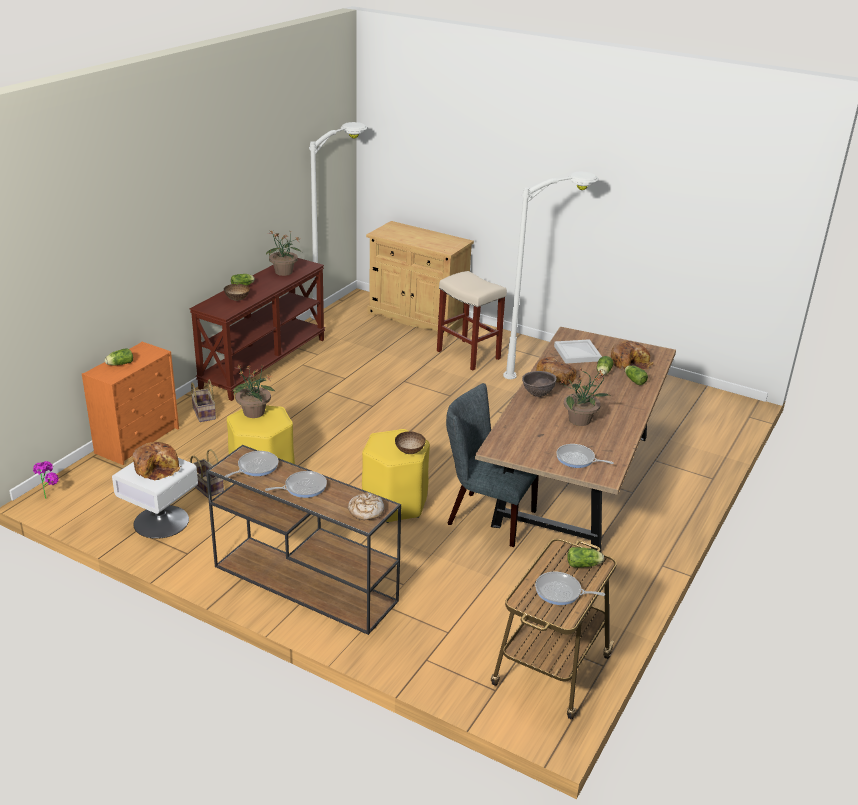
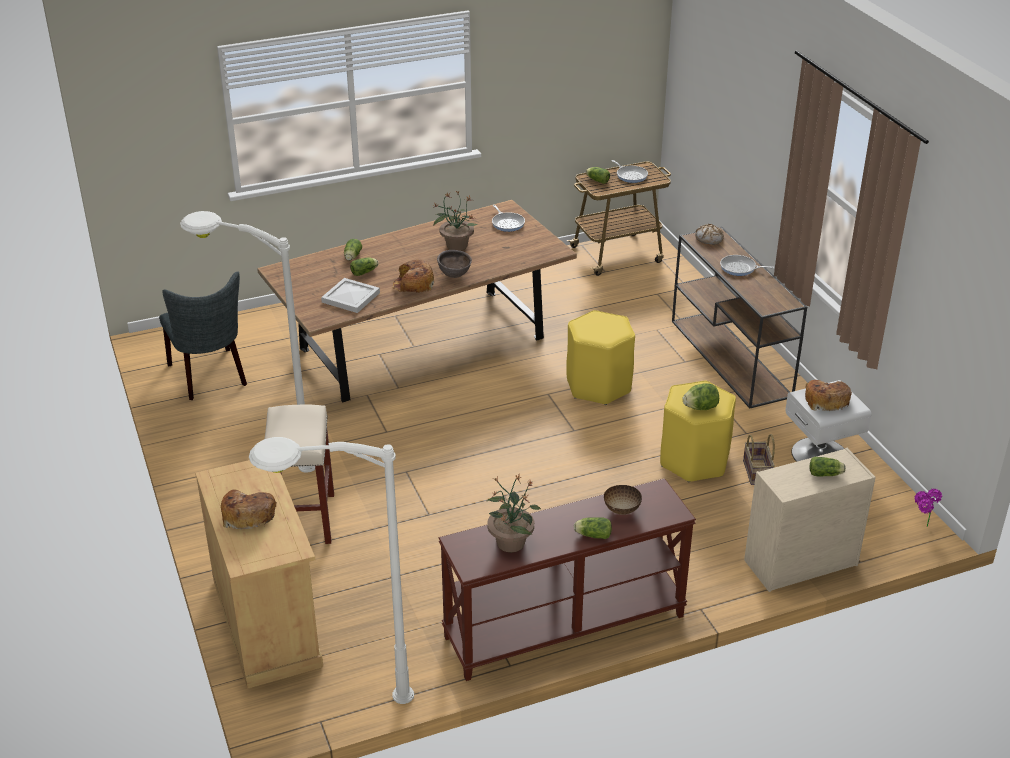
camera: 140 degrees left, 5 degrees up
orange dresser [82,342,179,465] -> beige dresser [744,448,876,592]
basket [191,380,216,422] -> none
frying pan [225,451,278,478] -> none
potted plant [233,365,276,418] -> lettuce [683,383,719,410]
bowl [395,431,426,454] -> none
grey chair [446,383,539,547] -> grey chair moved to [159,271,247,400]
bread [611,341,654,370] -> bread moved to [221,489,277,530]

